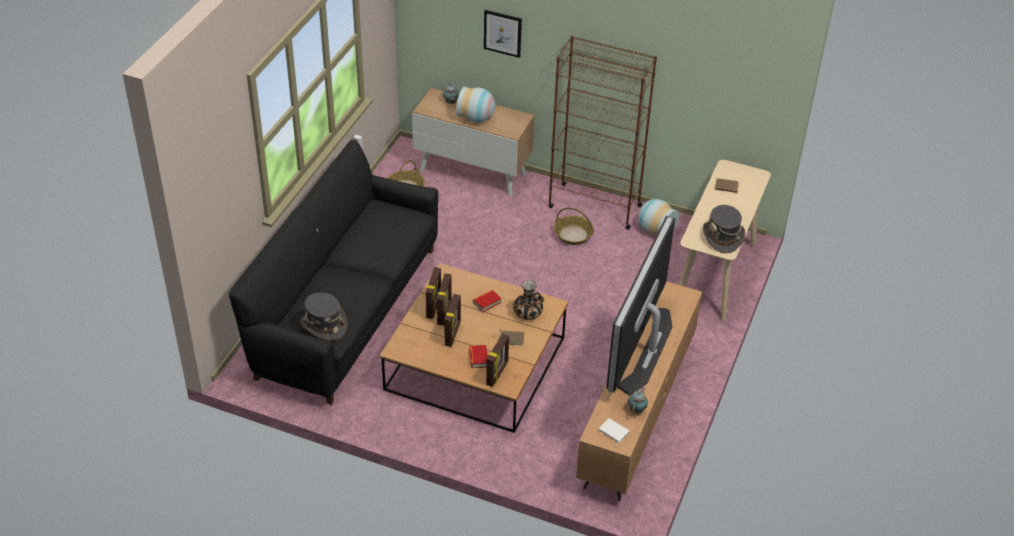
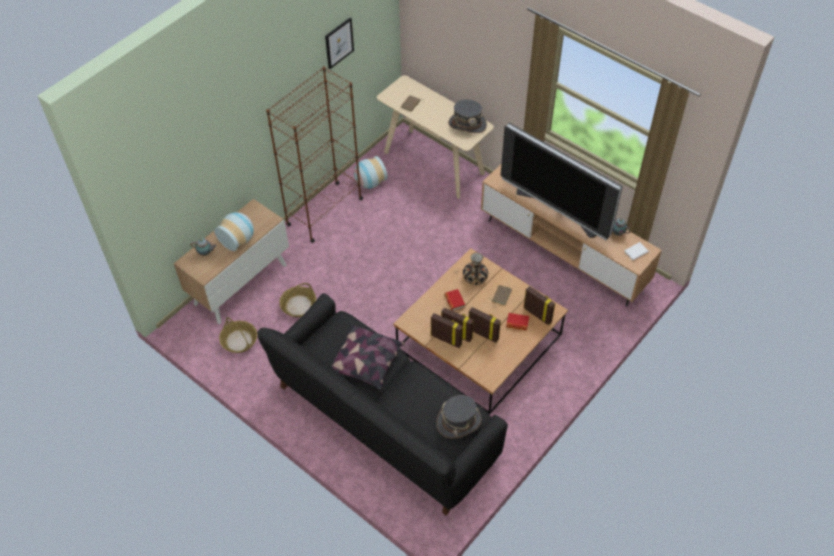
camera: 70 degrees left, 10 degrees up
picture [484,10,522,58] -> picture moved to [325,18,354,69]
basket [554,207,594,245] -> basket moved to [279,283,317,317]
none -> pillow [330,325,405,390]

